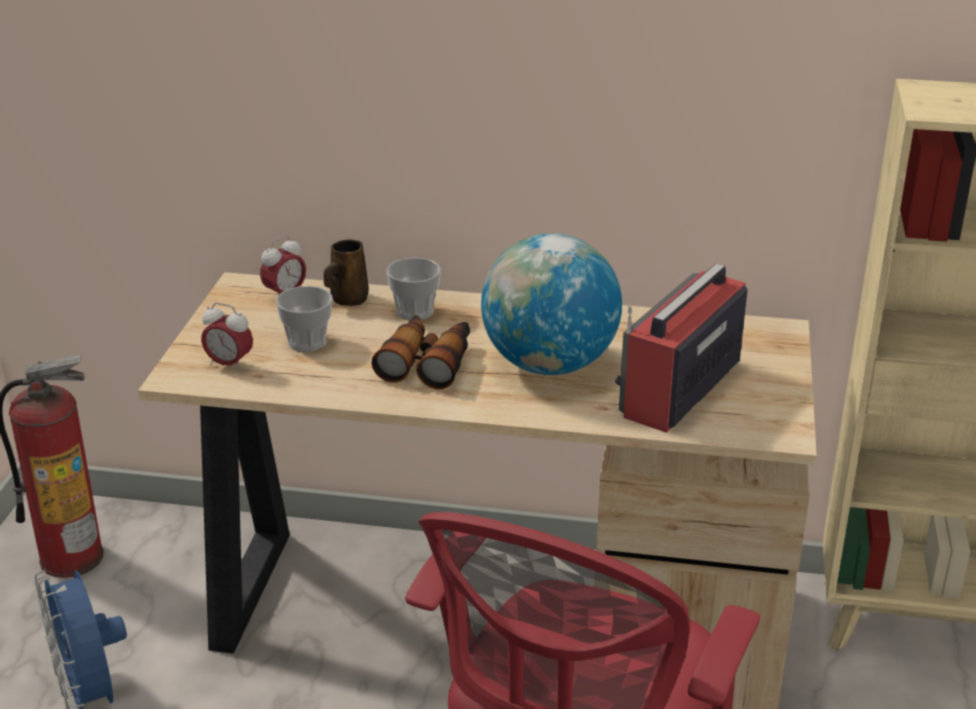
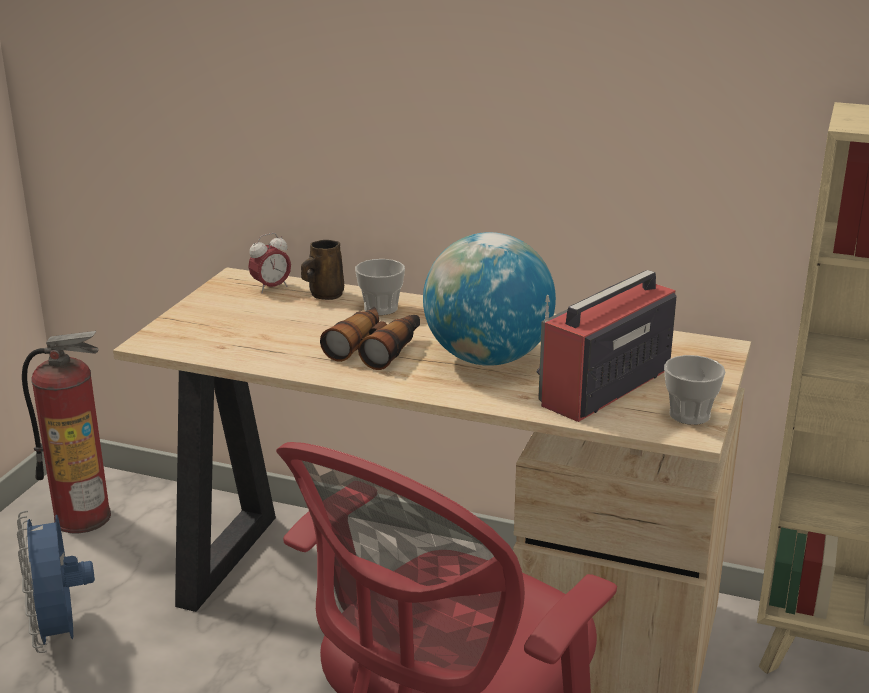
camera: 10 degrees right, 5 degrees down
alarm clock [201,303,253,372] -> none
cup [276,286,332,352] -> cup moved to [664,355,726,425]

